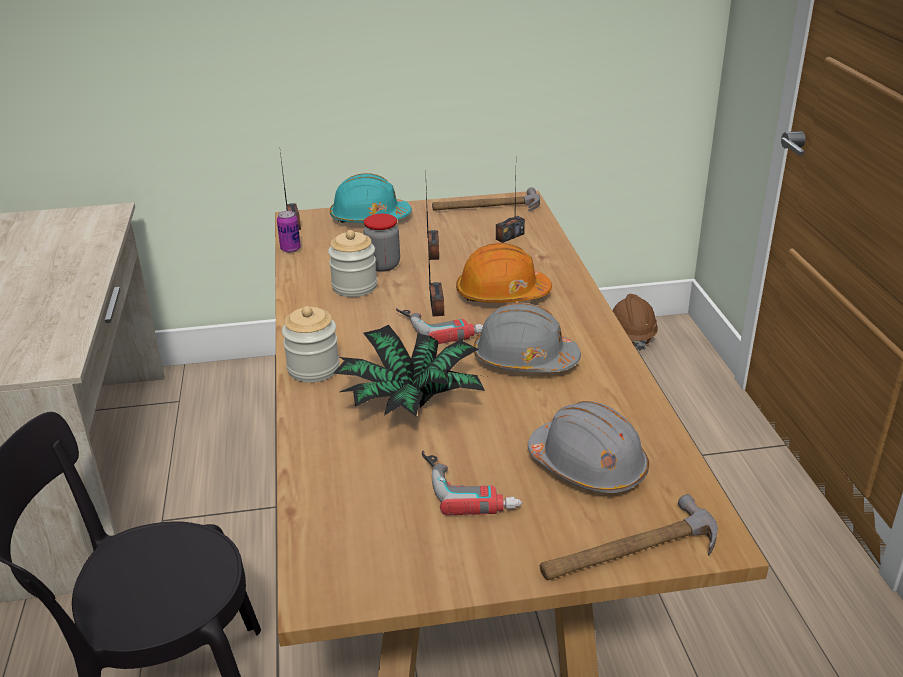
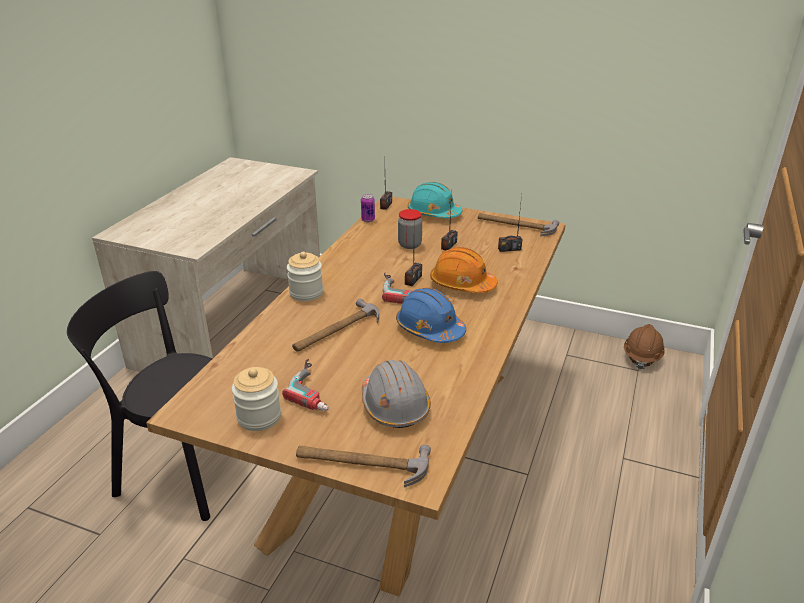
camera: 30 degrees right, 0 degrees up
jar [328,230,377,297] -> jar moved to [232,367,281,431]
potted plant [333,325,485,416] -> hammer [292,299,379,352]
grey hard hat [474,303,581,372] -> blue hard hat [396,288,466,343]

